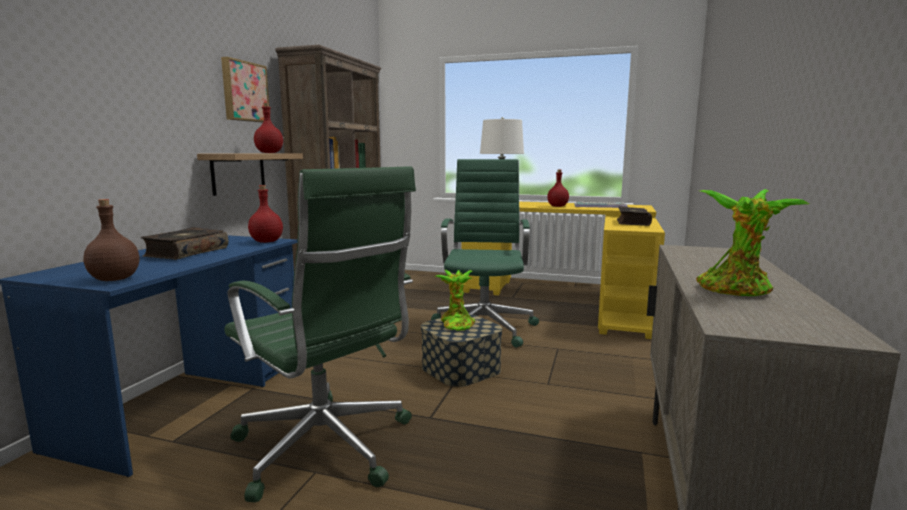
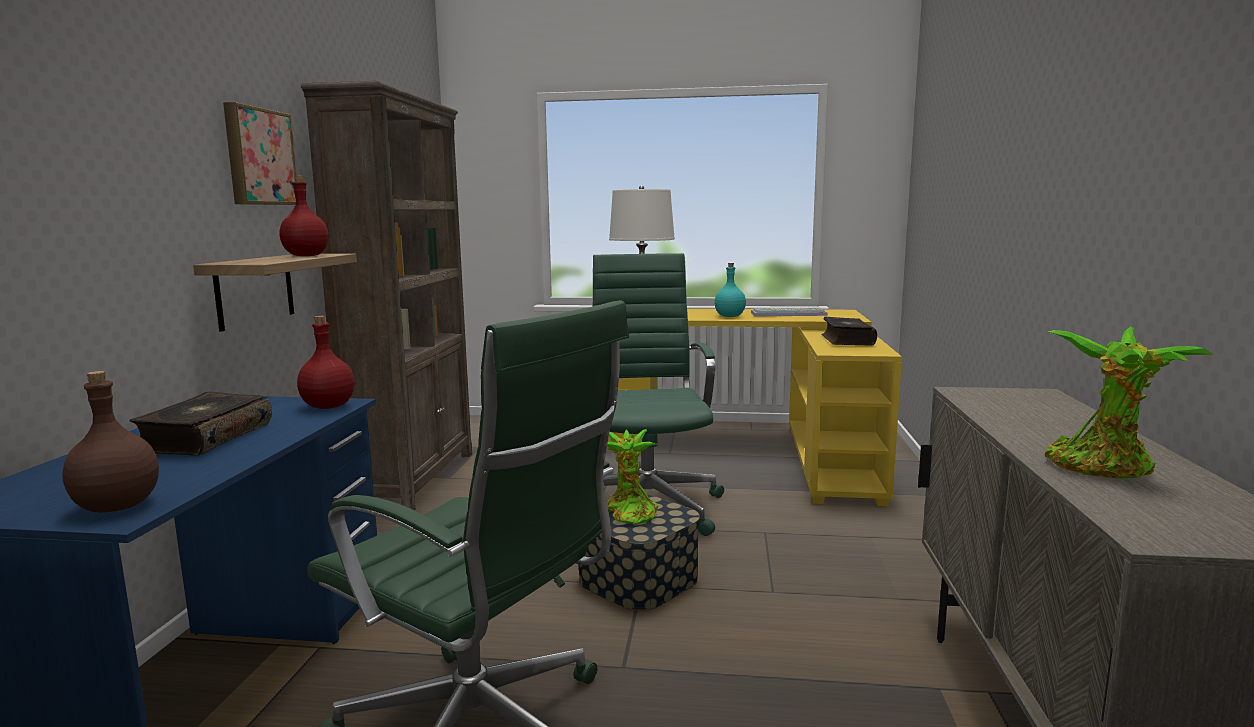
camera: 10 degrees left, 0 degrees up
red bottle [547,170,569,207] -> turquoise bottle [714,263,746,317]

